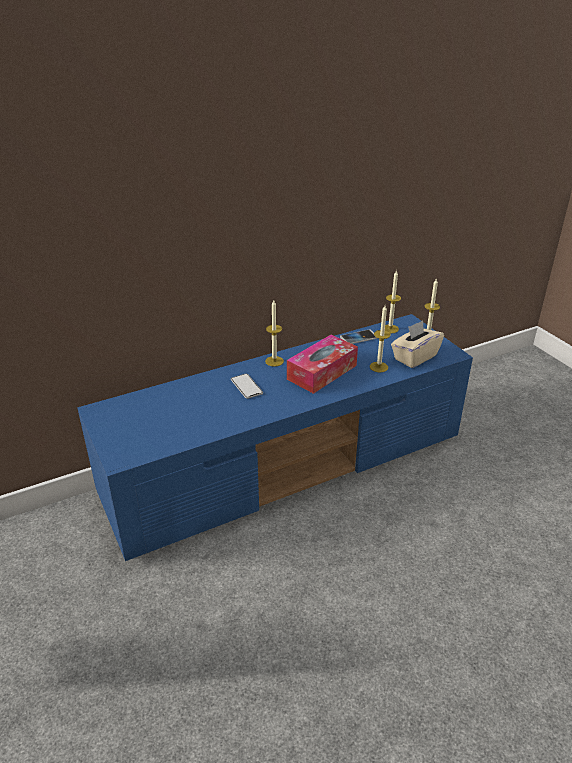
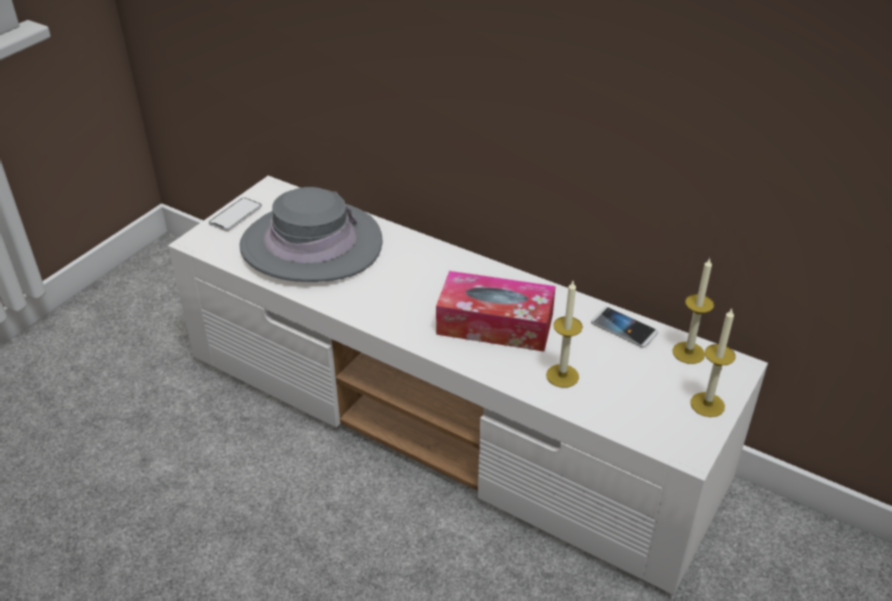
camera: 60 degrees right, 5 degrees up
blue tv stand [77,314,473,561] -> white tv stand [168,176,768,595]
phone [231,374,263,399] -> phone moved to [209,198,262,231]
candle [265,300,284,367] -> none
beige tissue box [391,320,444,368] -> none
none -> grey hat [239,187,383,282]

